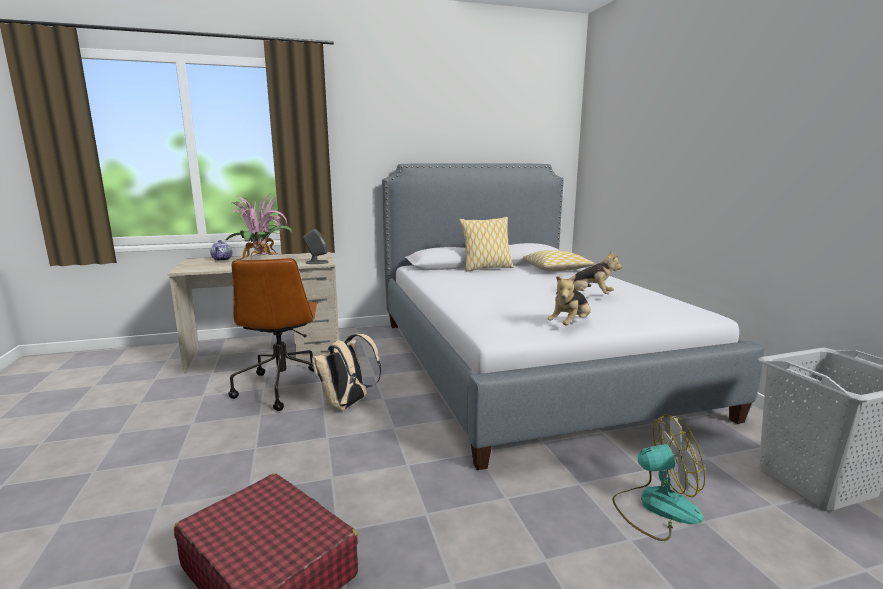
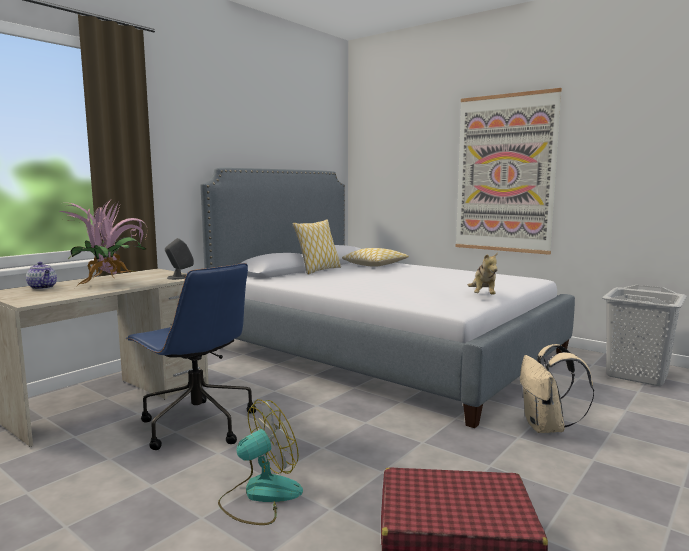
camera: 35 degrees left, 5 degrees down
brown office chair [228,258,317,411] -> blue office chair [126,263,256,450]
beige backpack [312,334,381,410] -> beige backpack moved to [520,344,594,433]
plush toy [556,251,622,294] -> none
fan [612,414,705,541] -> fan moved to [218,399,303,525]
none -> picture [455,88,562,255]

